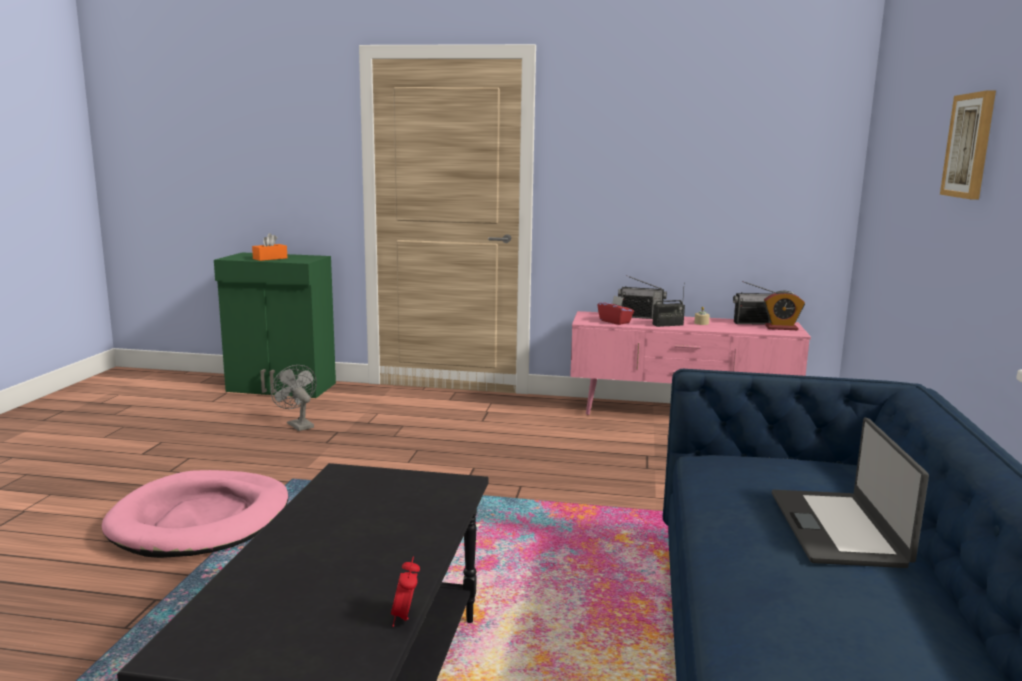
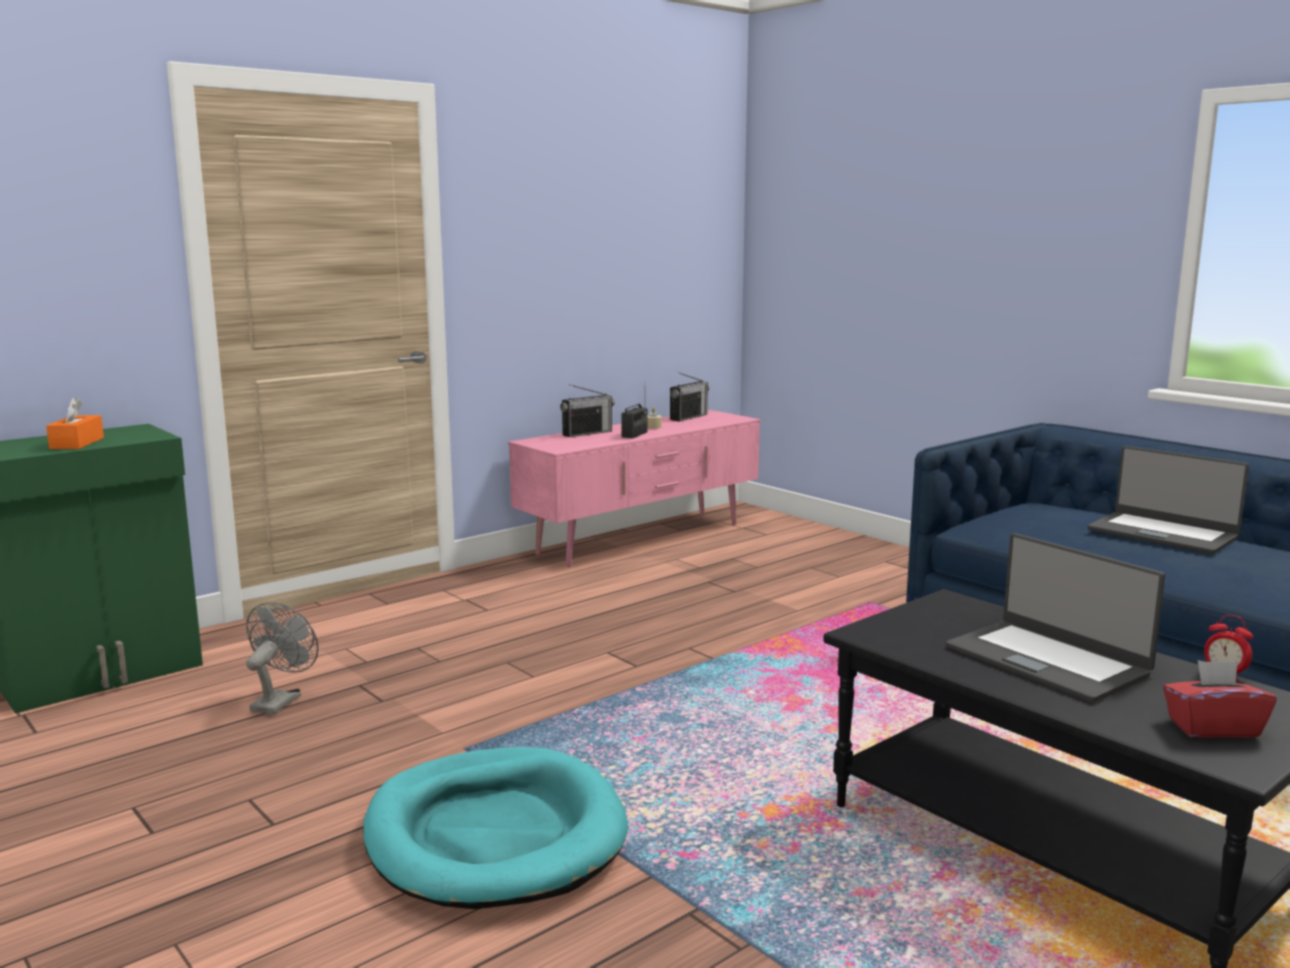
camera: 50 degrees left, 0 degrees up
pink dog bed [102,470,288,558] -> turquoise dog bed [363,747,628,909]
grey fan [271,365,317,431] -> grey fan turned 105 degrees clockwise [246,602,319,715]
red tissue box [597,295,634,325] -> red tissue box moved to [1163,660,1277,738]
alarm clock [764,291,805,330] -> none
picture [940,90,996,200] -> none
none -> laptop [945,533,1165,703]

